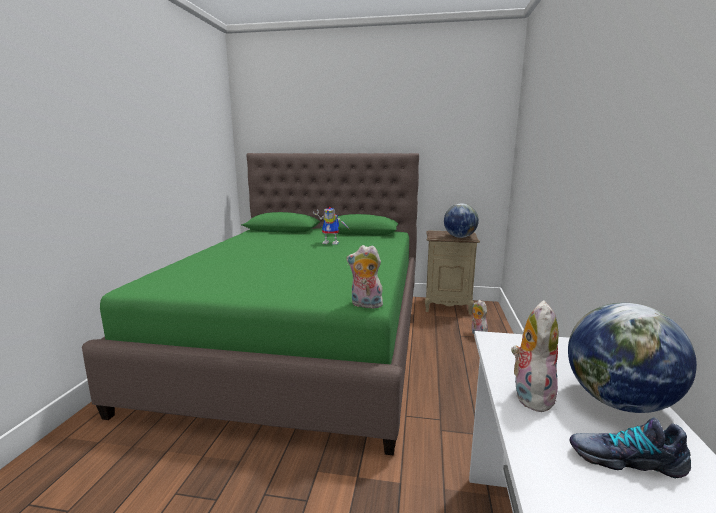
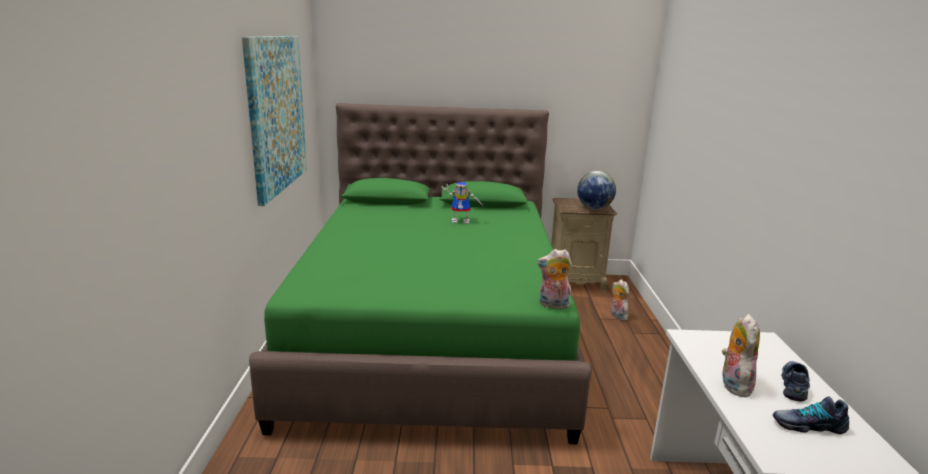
camera: 10 degrees left, 5 degrees up
globe [568,303,697,413] -> shoe [781,361,810,401]
none -> picture [242,36,307,206]

